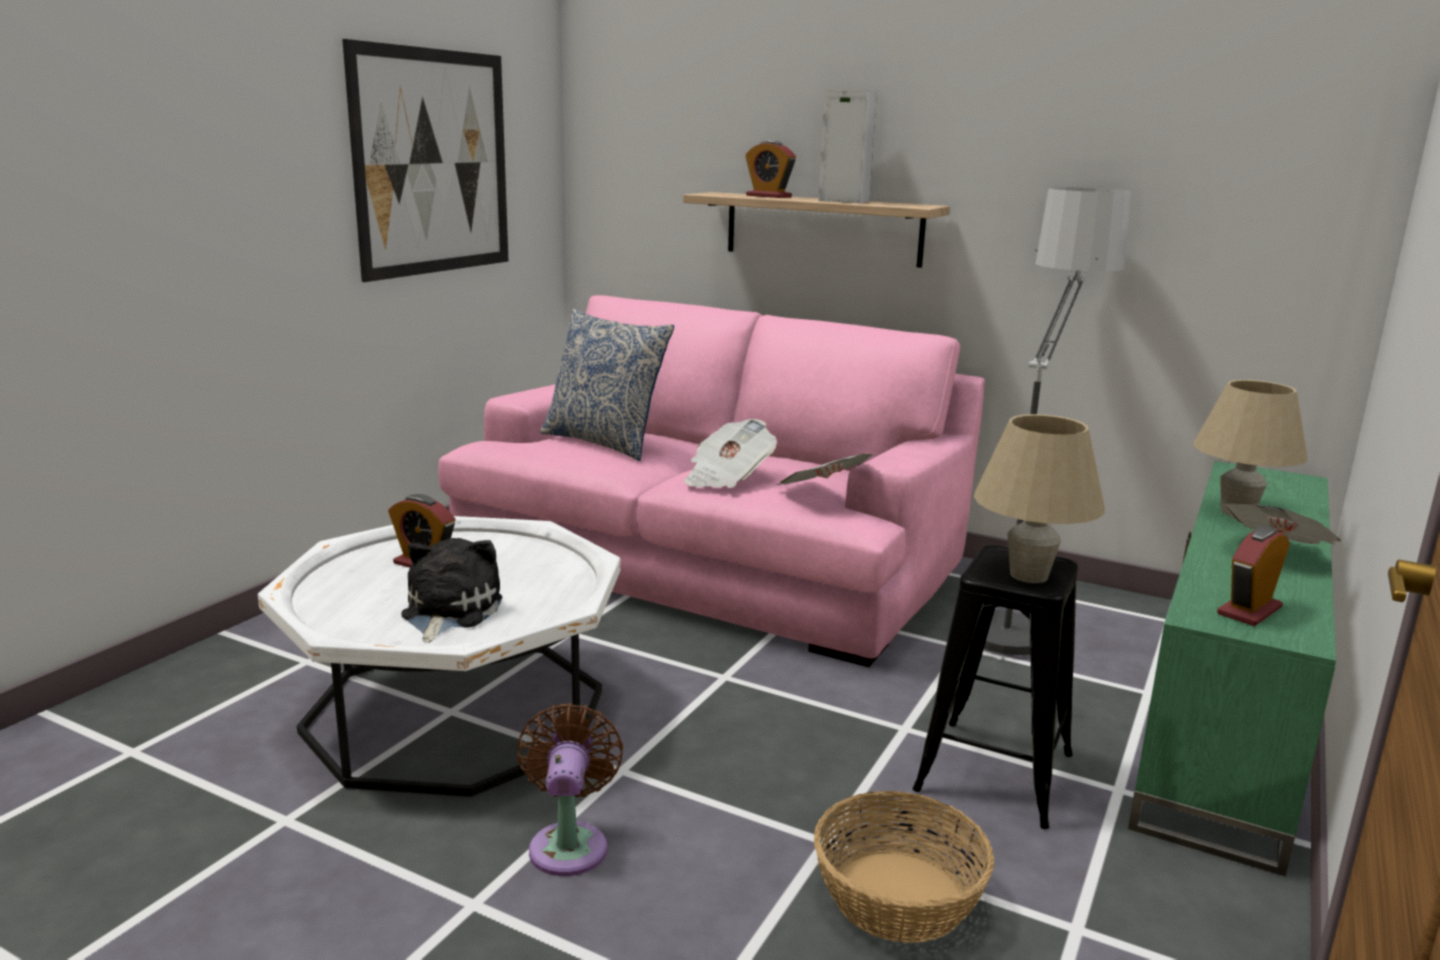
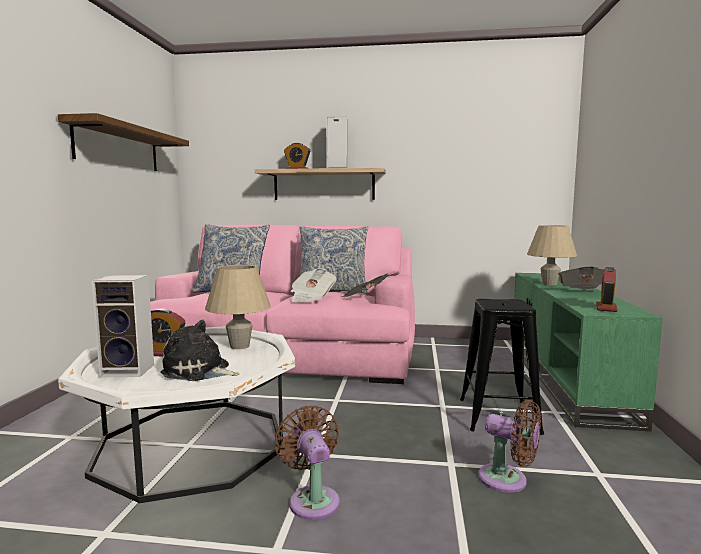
camera: 20 degrees left, 10 degrees down
picture [342,39,508,282] -> shelf [58,113,189,171]
plush toy [401,538,503,643] -> plush toy turned 60 degrees counterclockwise [161,320,240,381]
basket [814,791,994,943] -> brown fan [478,400,541,493]
beige table lamp [974,414,1105,583] -> beige table lamp moved to [205,265,271,349]
floor lamp [982,187,1131,661] -> none
none -> speaker [92,275,154,378]
none -> pillow [299,226,368,294]

